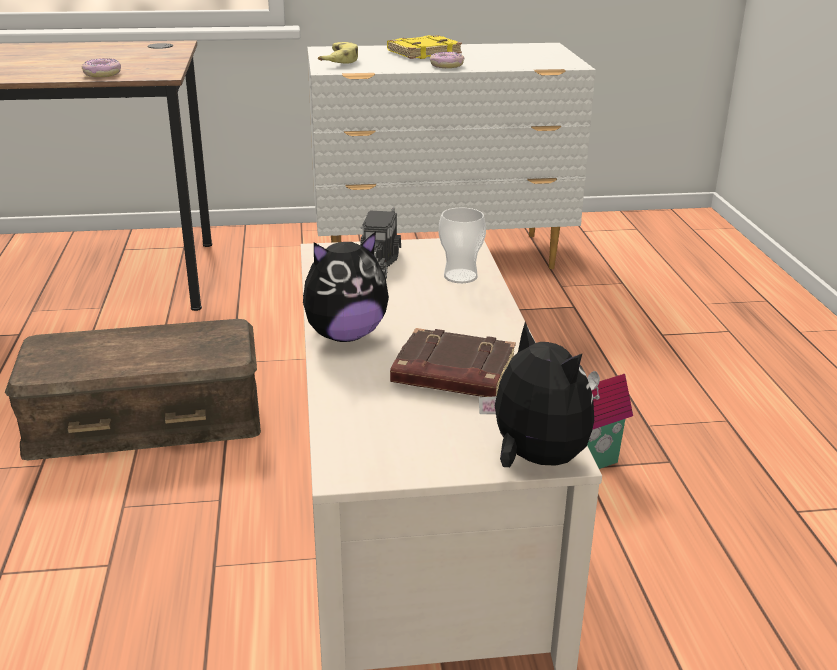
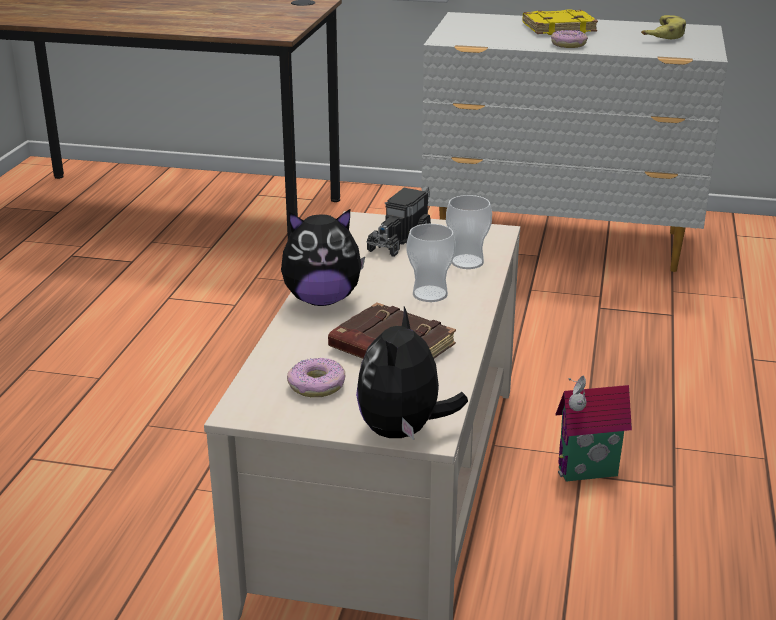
camera: 20 degrees right, 0 degrees up
brown storage box [5,319,261,461] -> none
donut [82,58,121,77] -> donut moved to [287,358,345,397]
banana [318,42,358,64] -> banana moved to [641,15,686,39]
plush toy [479,322,594,467] -> plush toy turned 150 degrees counterclockwise [356,307,468,440]
none -> cup [407,224,456,302]

